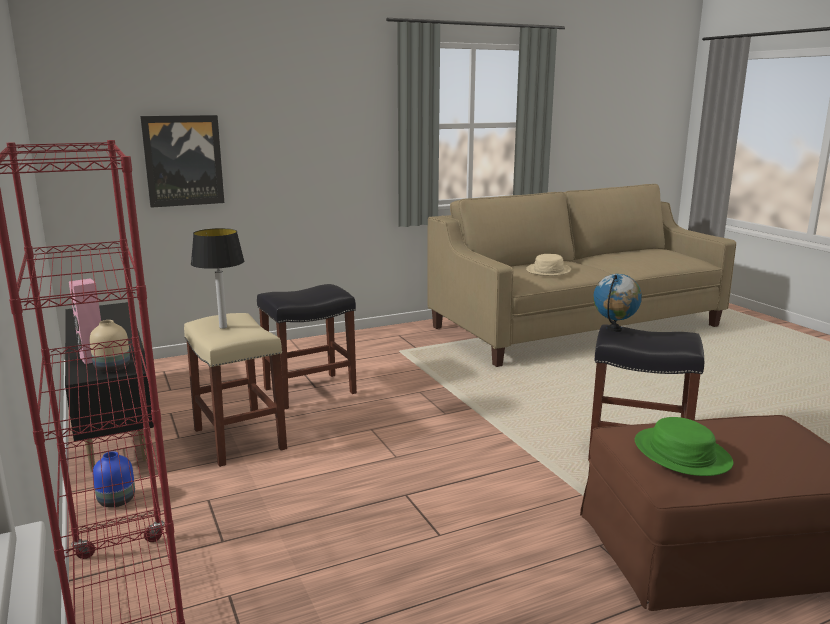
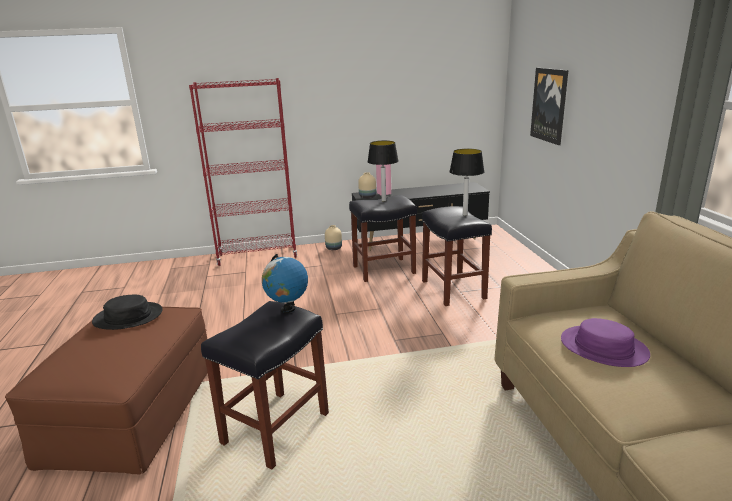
camera: 105 degrees right, 5 degrees up
blue vase [93,451,135,508] -> beige vase [325,225,342,250]
beige stool [184,313,287,467] -> black stool [349,195,417,282]
beige hat [526,254,571,276] -> purple hat [561,318,650,367]
green hat [635,417,733,476] -> black hat [92,295,163,330]
none -> table lamp [449,149,484,216]

